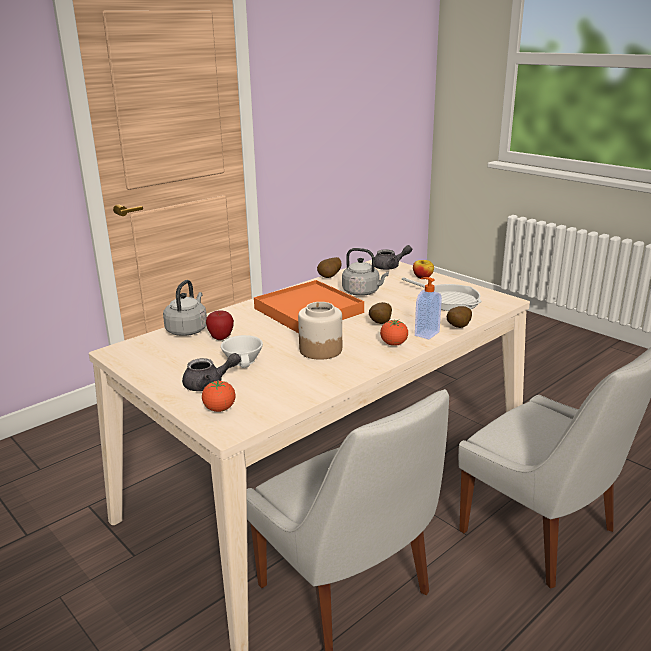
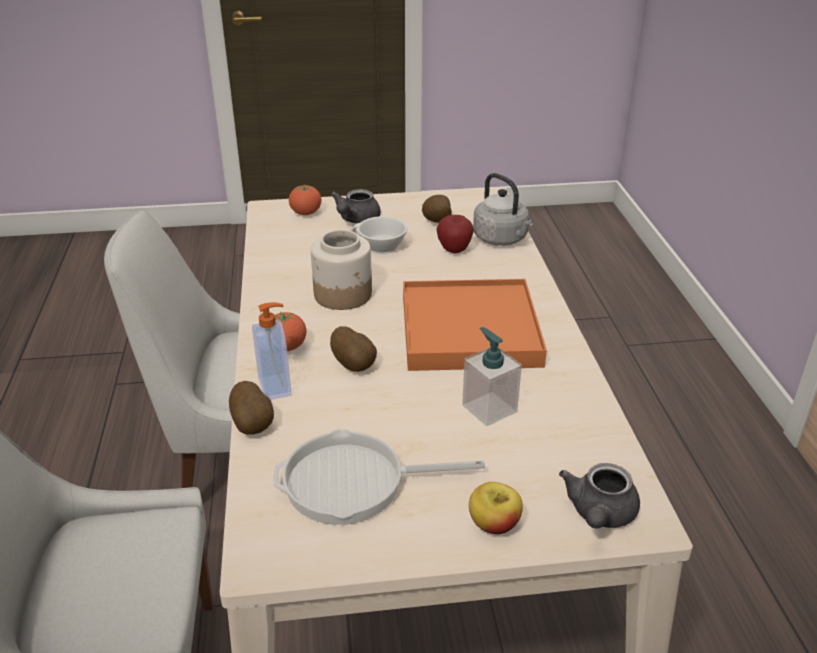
camera: 125 degrees right, 10 degrees up
potato [317,257,341,278] -> potato moved to [422,195,452,223]
grey kettle [342,248,389,296] -> soap dispenser [462,327,522,426]

